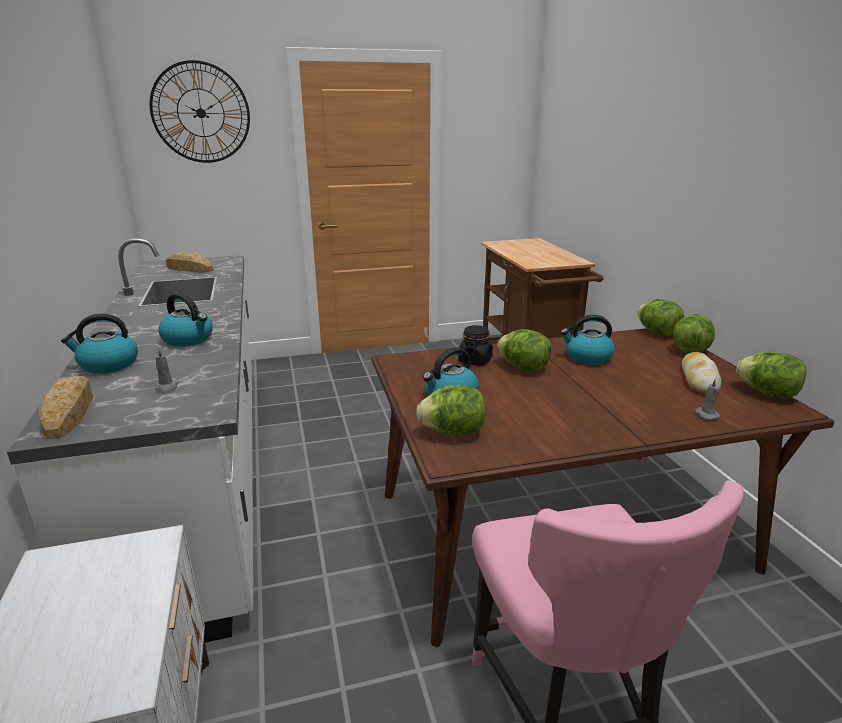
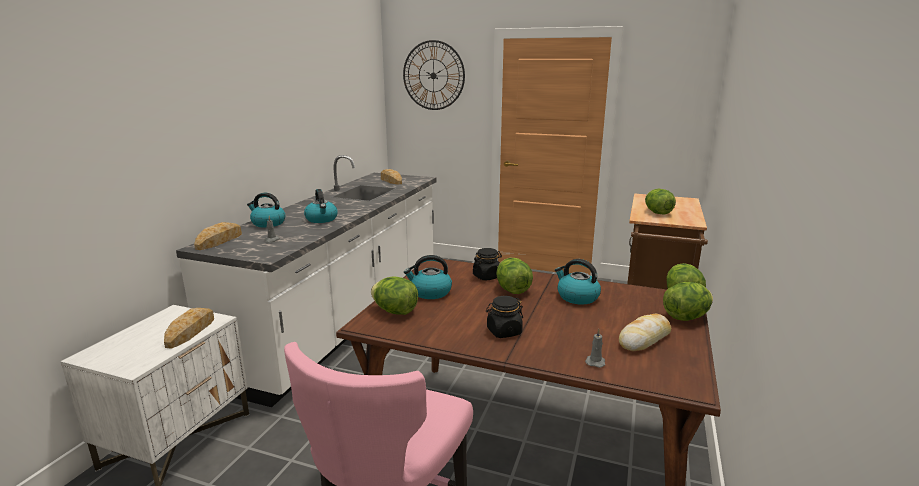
camera: 35 degrees right, 5 degrees down
lettuce [736,351,807,398] -> lettuce moved to [645,189,676,215]
none -> bread [164,308,214,349]
none -> black jar [486,296,523,338]

